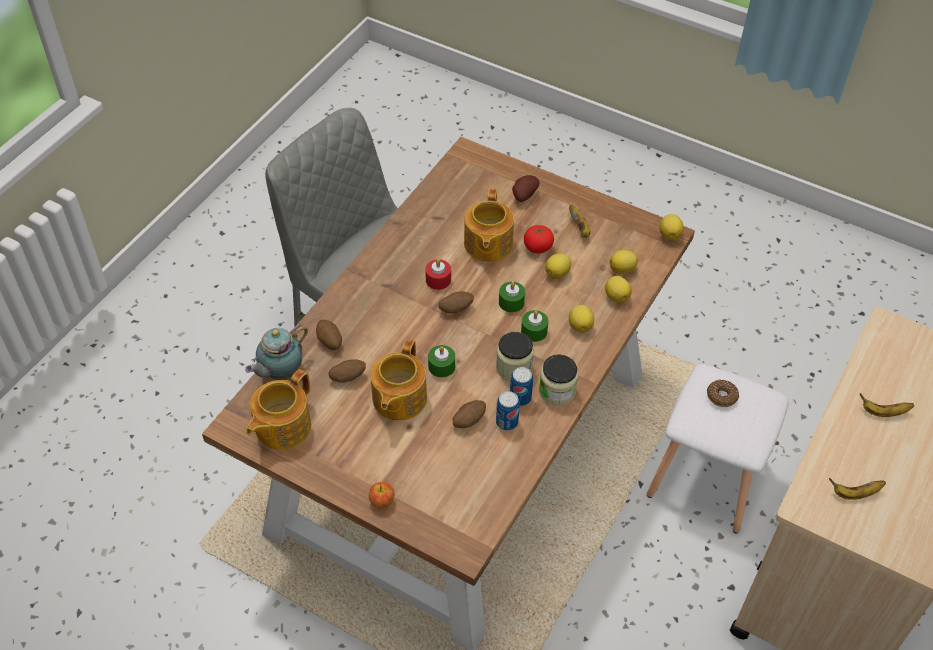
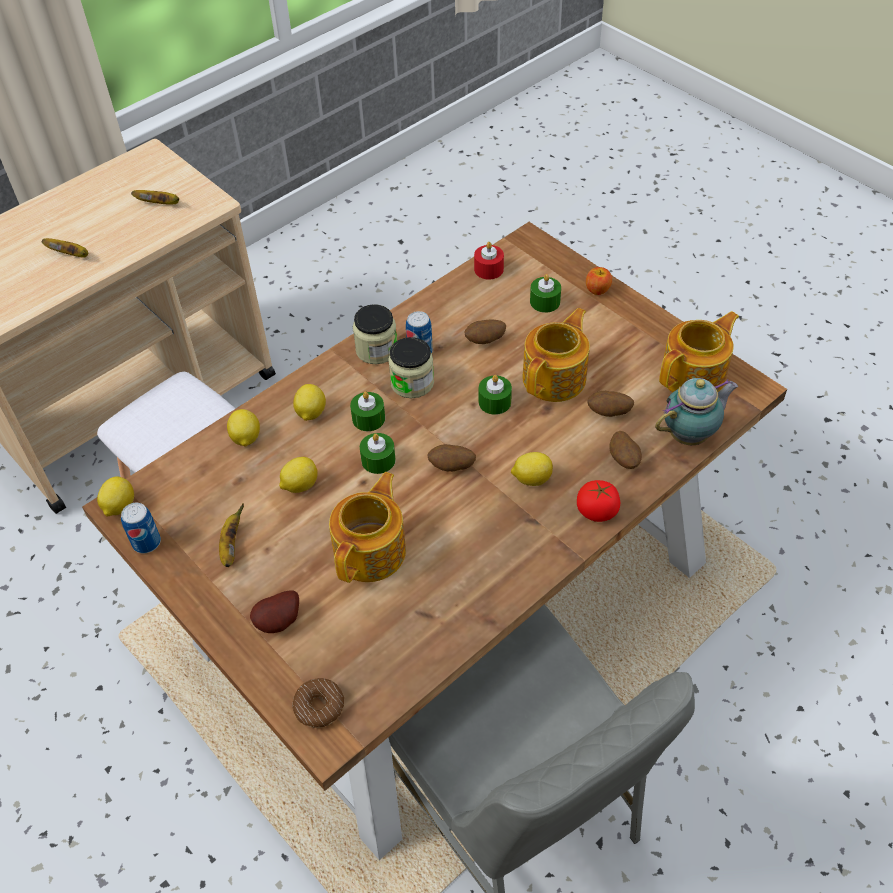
camera: 160 degrees left, 0 degrees up
red candle [425,259,451,290] -> red candle moved to [474,242,504,280]
can [496,391,520,431] -> can moved to [121,503,161,553]
tomato [524,225,554,254] -> tomato moved to [577,480,620,522]
lemon [610,250,638,274] -> lemon moved to [511,452,553,486]
donut [707,380,739,407] -> donut moved to [292,678,344,728]
none -> green candle [530,274,561,313]

